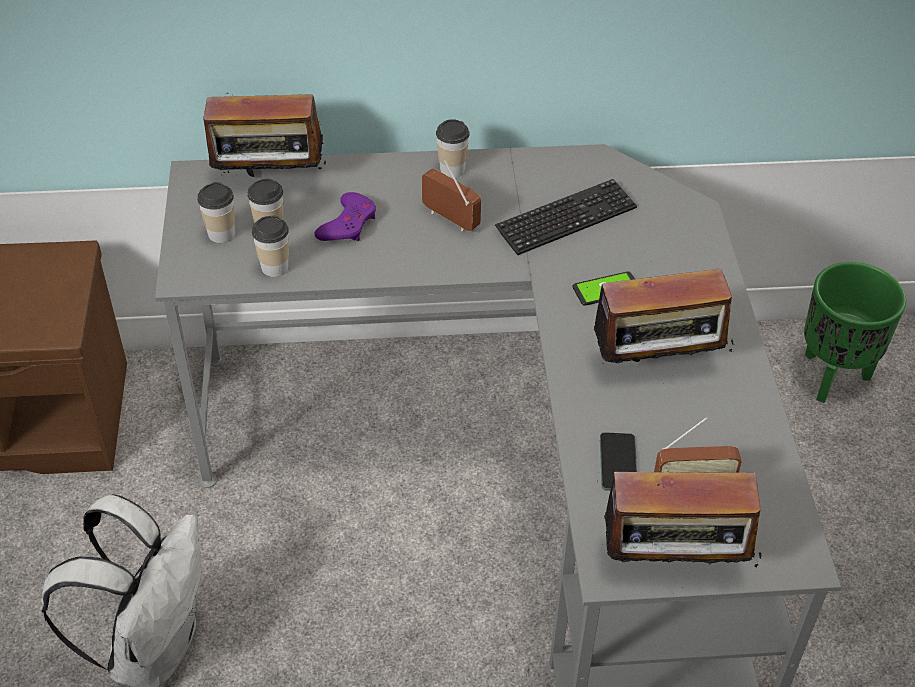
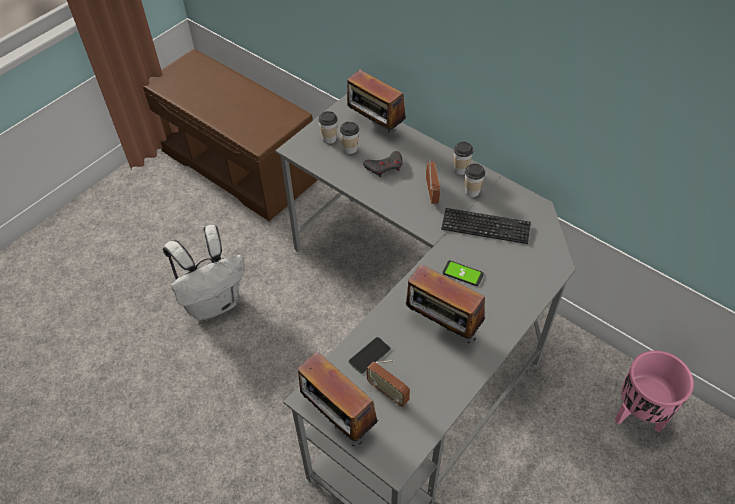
camera: 45 degrees right, 5 degrees up
cup [252,215,289,277] -> cup moved to [465,163,485,197]
purple game controller [315,192,376,241] -> grey game controller [363,151,403,177]
green planter [804,262,906,403] -> pink planter [615,350,694,432]

